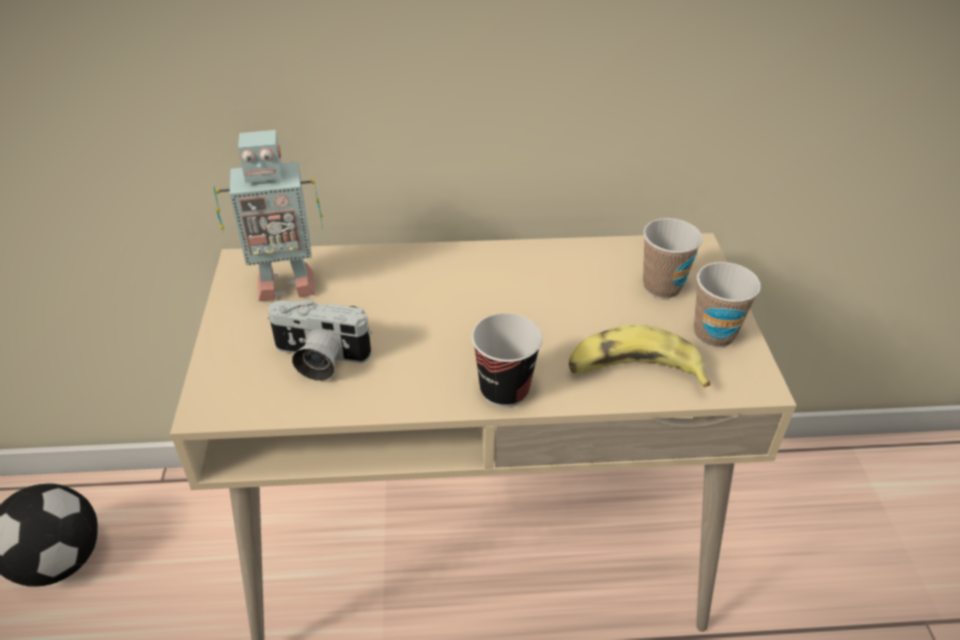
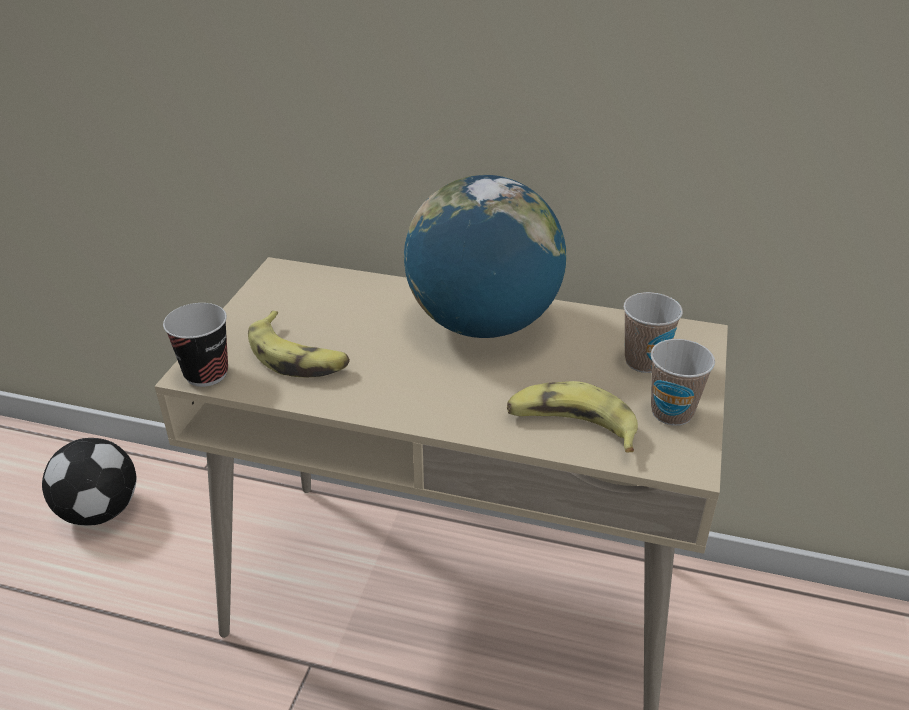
camera: 20 degrees right, 5 degrees down
toy robot [214,130,323,301] -> none
camera [267,300,372,381] -> banana [248,311,350,377]
cup [472,313,542,407] -> cup moved to [163,303,228,387]
none -> globe [404,175,567,338]

